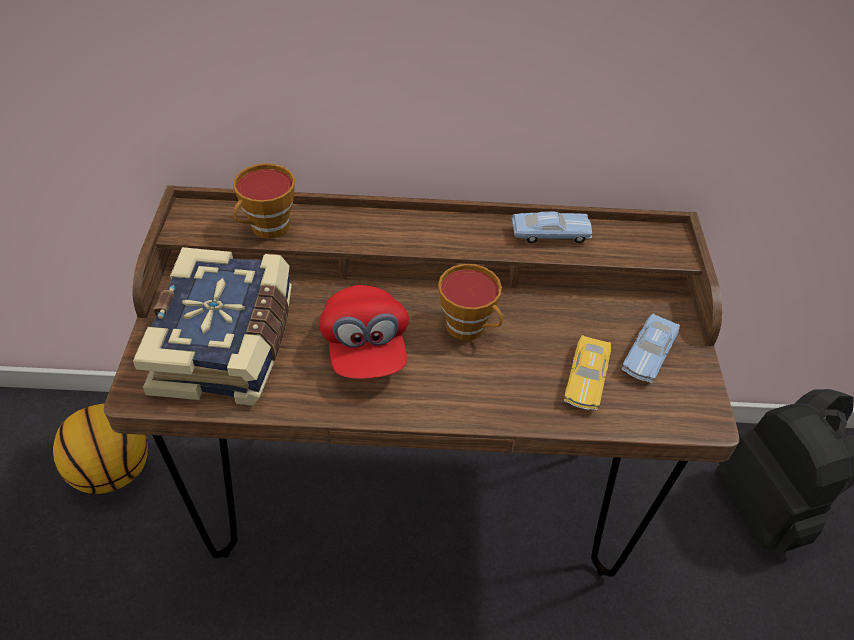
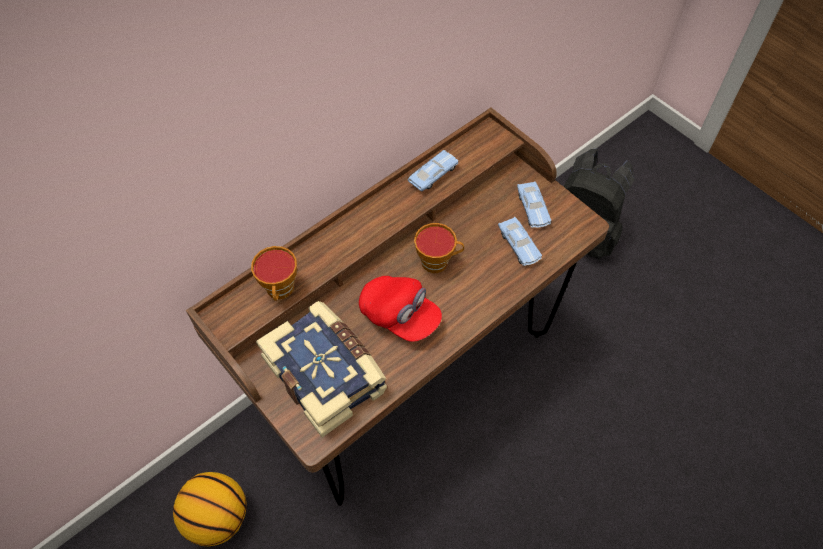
camera: 40 degrees left, 10 degrees up
yellow toy car [564,335,611,410] -> blue toy car [498,217,542,266]

